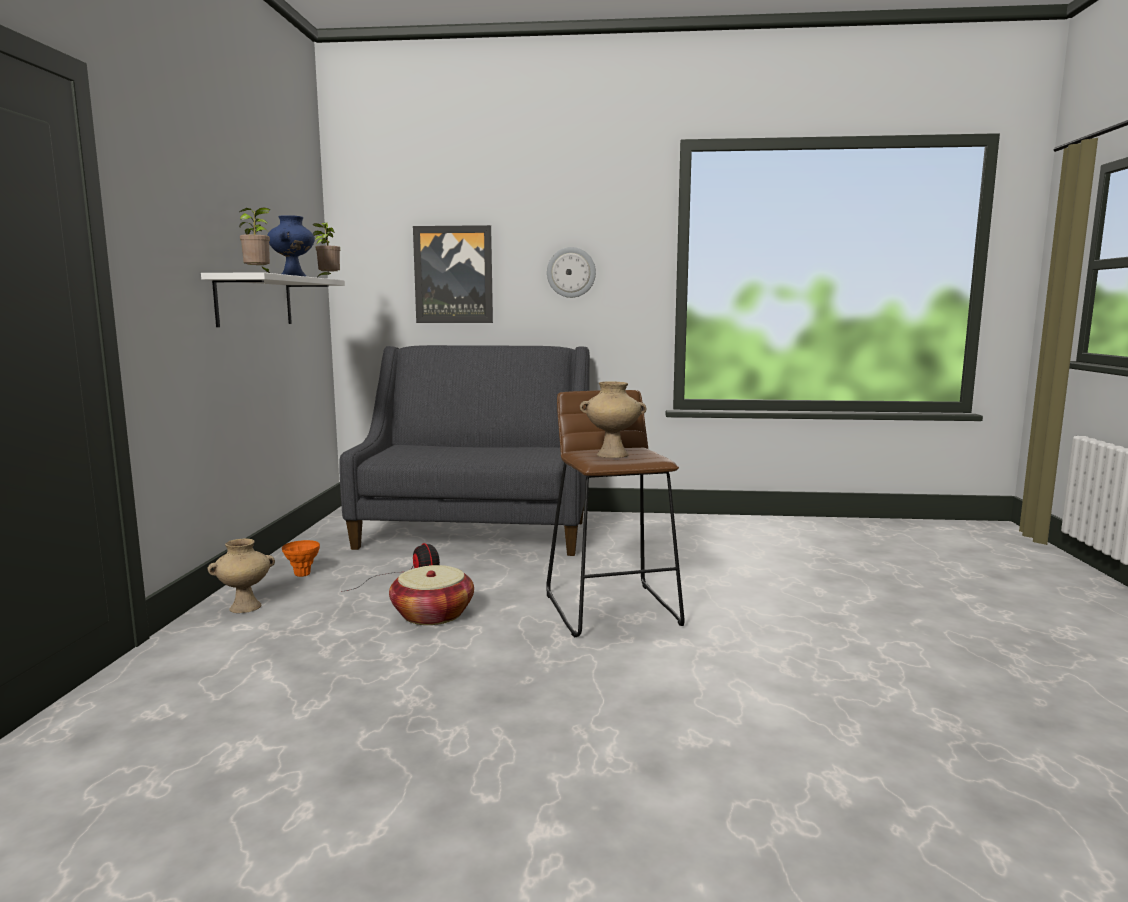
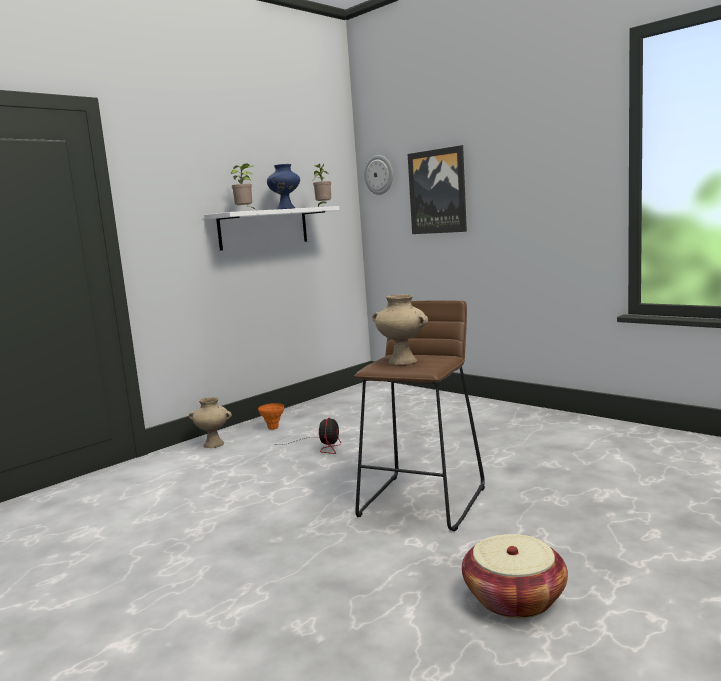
camera: 40 degrees right, 0 degrees up
grey sofa [339,345,590,556] -> none
basket [389,565,474,625] -> basket moved to [462,534,568,619]
wall clock [547,247,596,298] -> wall clock moved to [364,155,393,195]

